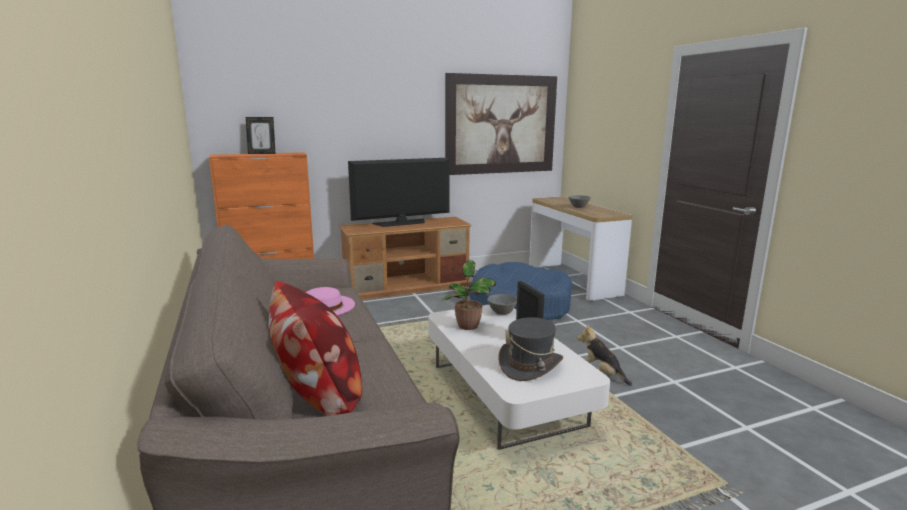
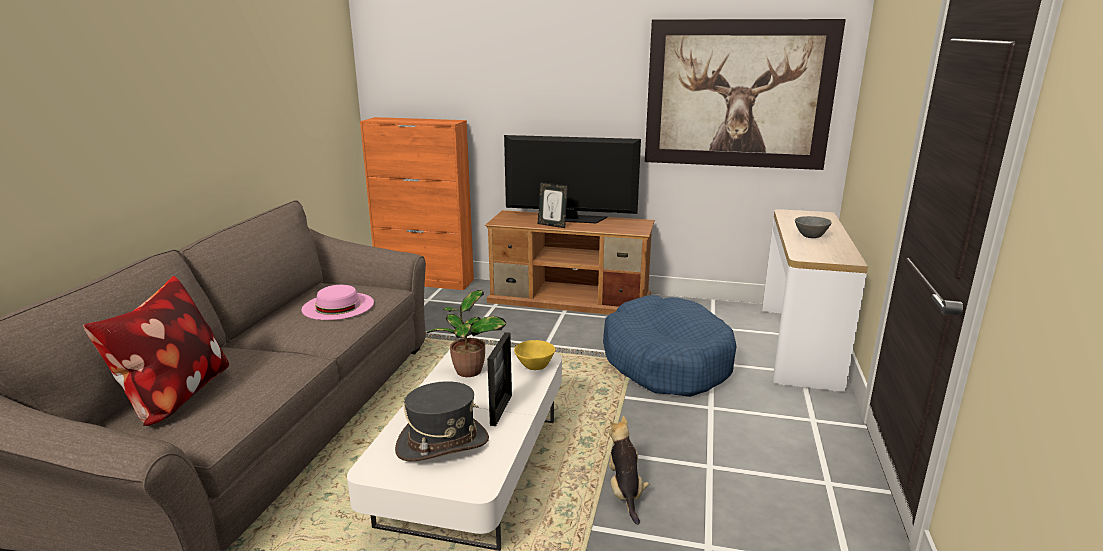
camera: 35 degrees right, 5 degrees up
picture frame [246,117,275,154] -> picture frame moved to [538,182,568,228]
grey bowl [487,294,517,315] -> yellow bowl [514,340,555,370]

